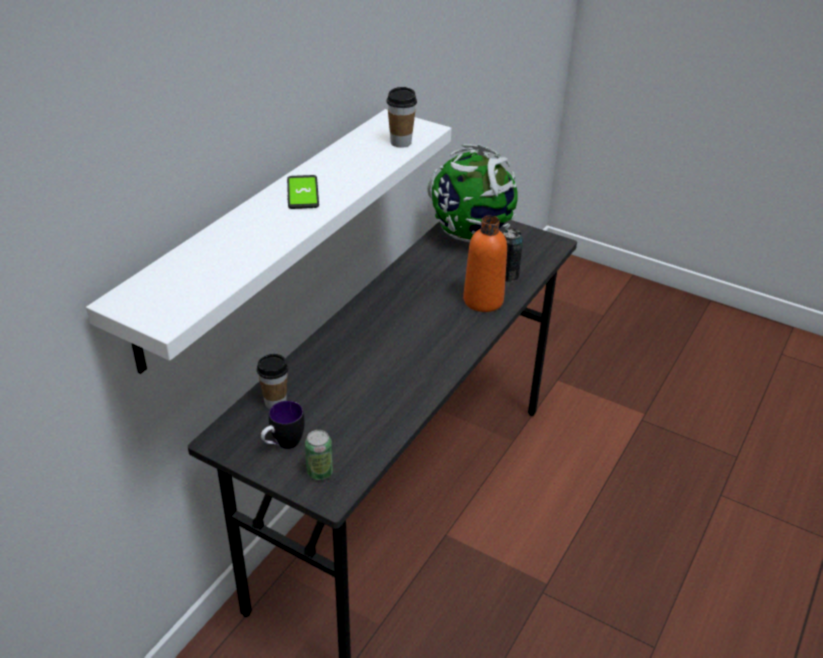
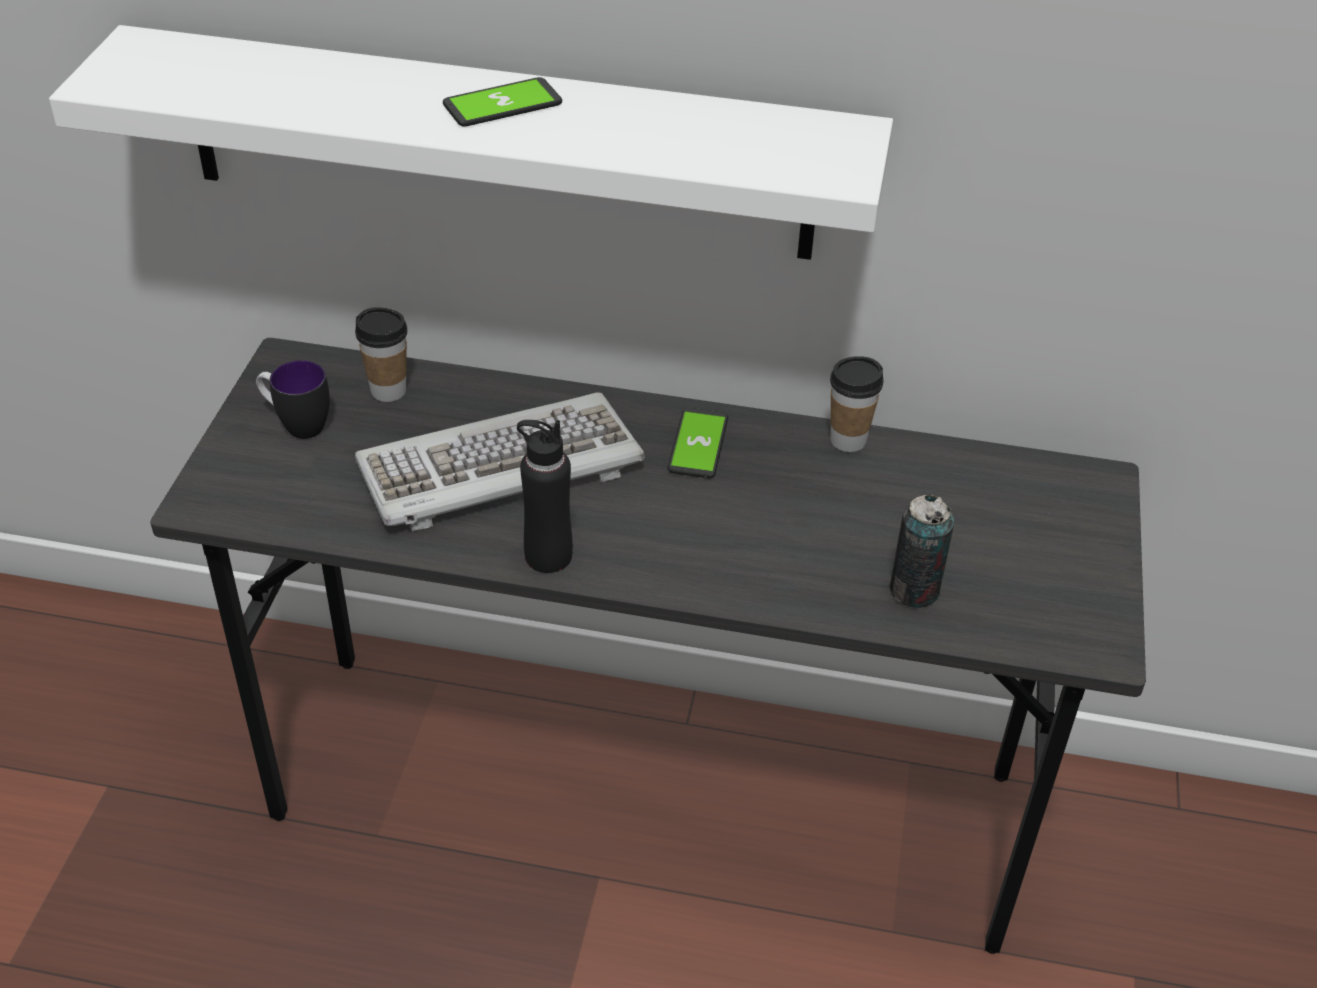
camera: 70 degrees right, 5 degrees up
can [305,430,333,480] -> none
cup [387,87,417,148] -> cup moved to [830,356,884,452]
globe [427,144,518,243] -> none
orange bottle [463,215,507,312] -> none
none -> keyboard [355,392,645,532]
none -> black bottle [517,420,573,573]
none -> phone [668,407,728,478]

